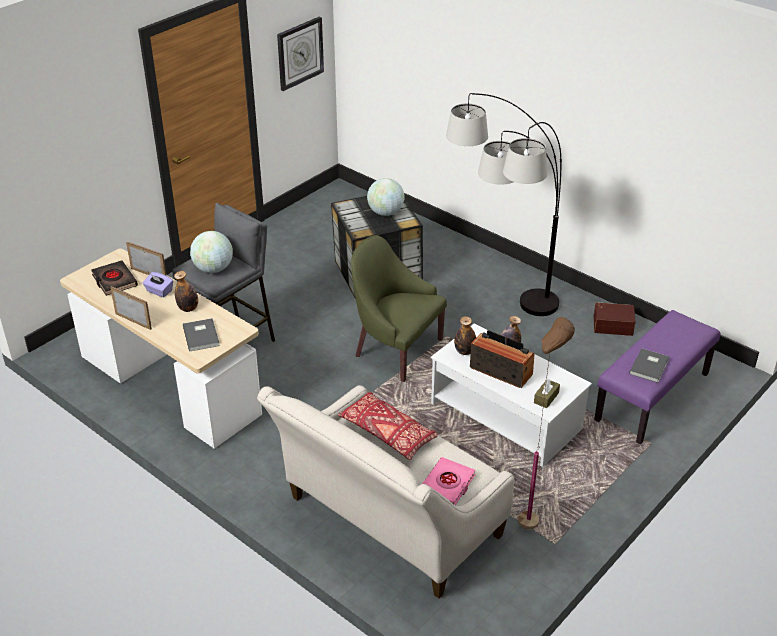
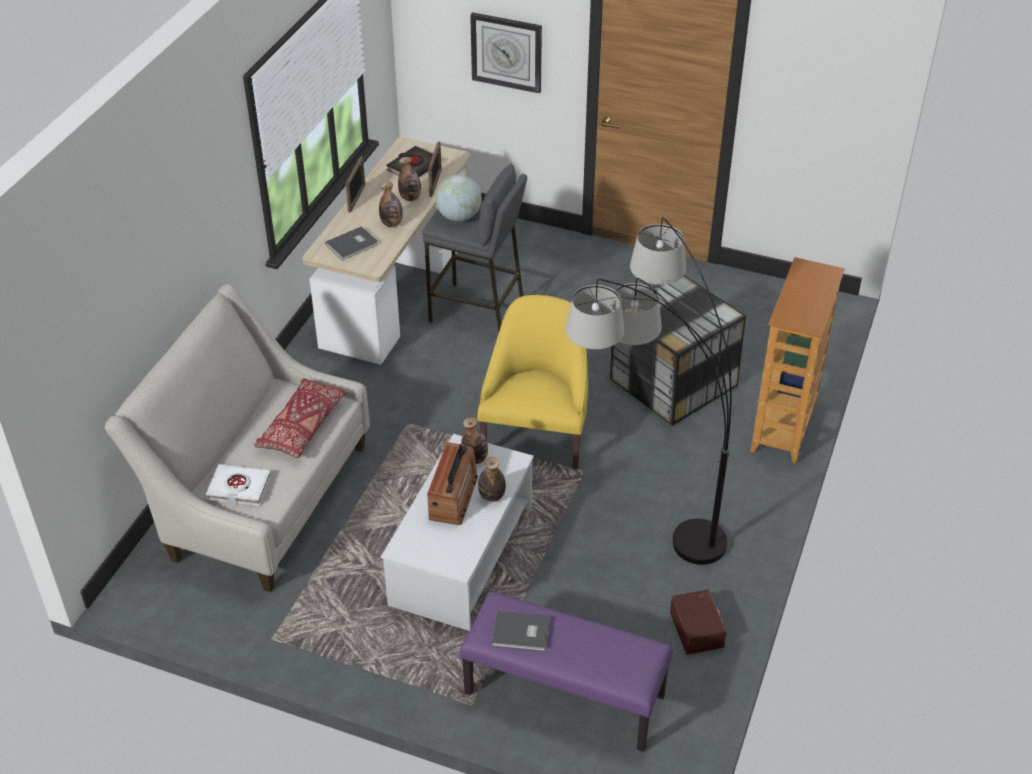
camera: 70 degrees right, 5 degrees up
purple tissue box [143,272,173,297] -> bottle [398,157,421,201]
wall clock [277,17,324,91] -> wall clock moved to [470,12,542,94]
green armchair [351,235,447,382] -> yellow armchair [477,295,588,469]
globe [367,178,405,216] -> none
pink book [422,457,476,505] -> white book [206,464,271,505]
brown floor lamp [518,317,575,529] -> none
brown tissue box [534,379,560,408] -> none
none -> bookcase [750,257,845,464]

